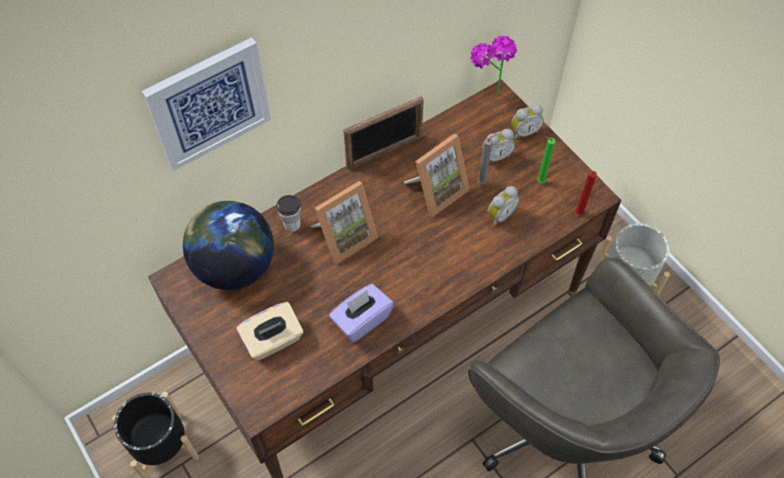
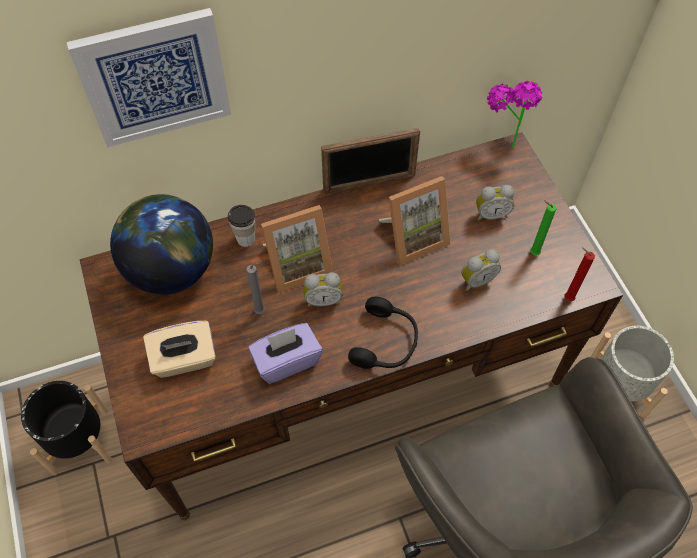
camera: 15 degrees right, 0 degrees up
grey candle [478,134,497,184] -> grey candle moved to [246,262,265,314]
alarm clock [511,104,544,140] -> alarm clock moved to [303,272,343,307]
none -> black headphones [348,297,418,369]

